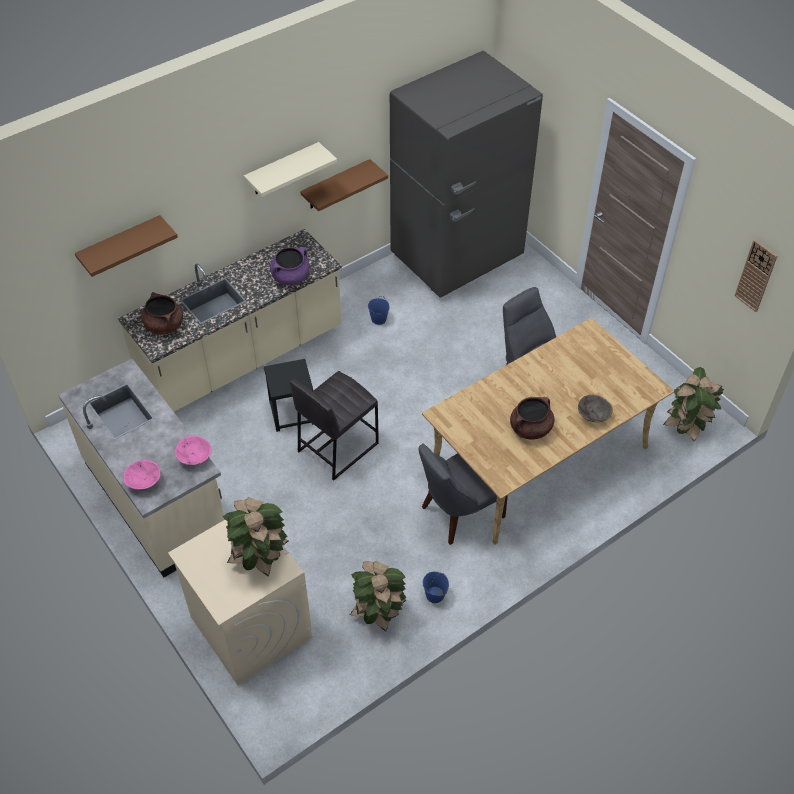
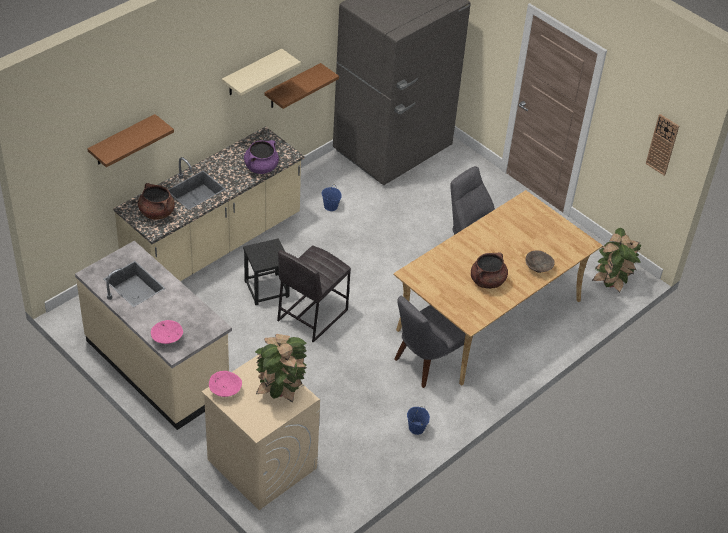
camera: 10 degrees left, 5 degrees down
pink bowl [175,436,212,465] -> pink bowl moved to [209,371,242,397]
potted plant [350,561,407,632] -> none

